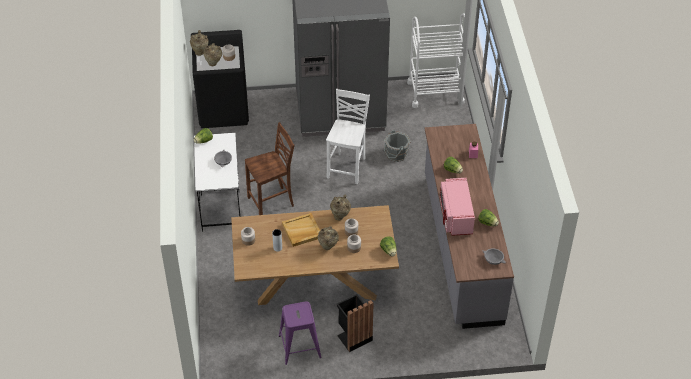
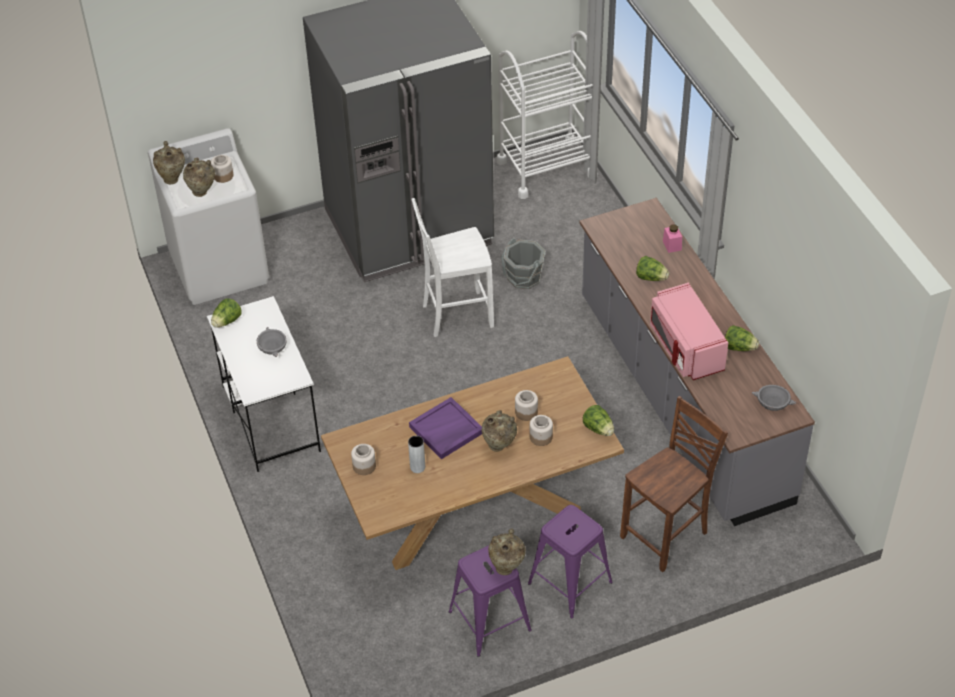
camera: 15 degrees left, 0 degrees up
black washing machine [191,30,249,128] -> white washing machine [148,128,269,305]
brown chair [245,122,295,215] -> brown chair moved to [620,396,728,572]
beige tray [282,213,320,247] -> purple tray [409,397,482,459]
white chair [326,89,370,184] -> white chair turned 105 degrees counterclockwise [412,198,494,337]
beige vase [330,195,351,220] -> beige vase moved to [488,528,526,575]
black trash can [337,294,374,352] -> purple stool [528,505,613,619]

